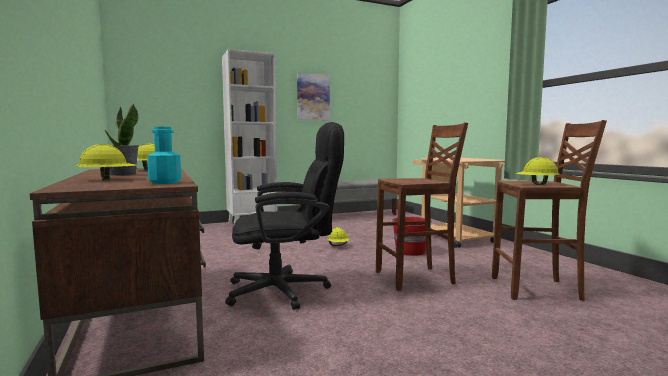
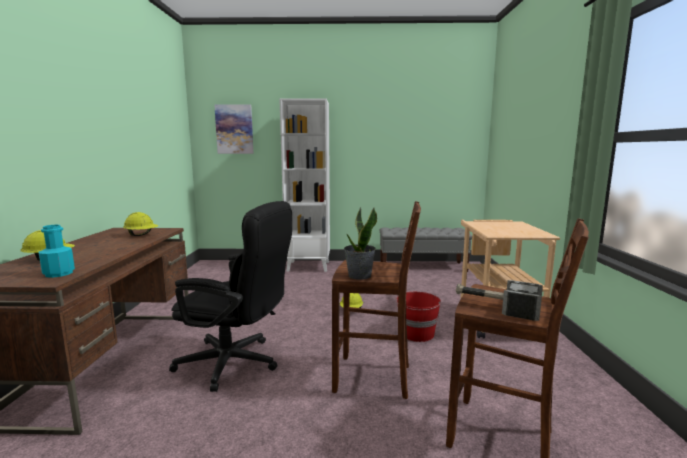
camera: 25 degrees right, 5 degrees up
potted plant [105,103,139,176] -> potted plant moved to [344,208,377,280]
picture [297,73,330,120] -> picture moved to [214,104,254,154]
yellow hard hat [515,157,560,185] -> hammer [456,280,543,321]

